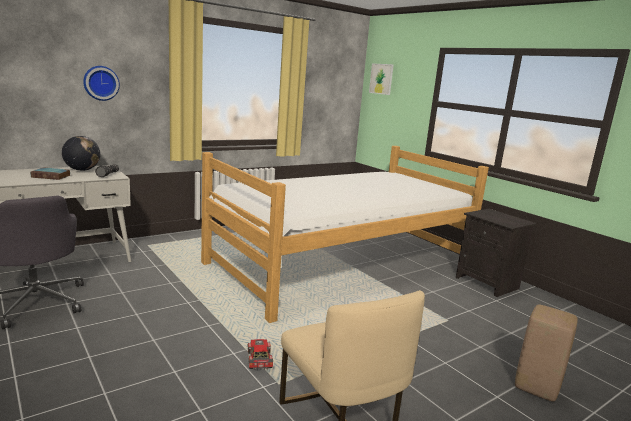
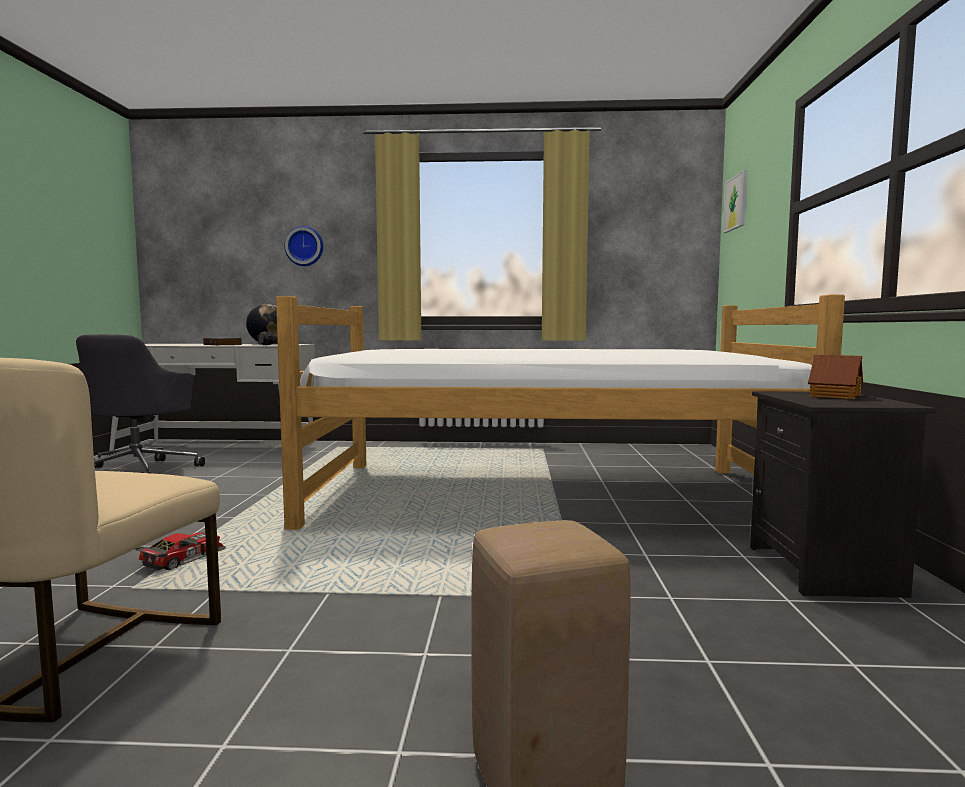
camera: 40 degrees right, 10 degrees down
none -> toy house [808,355,863,399]

